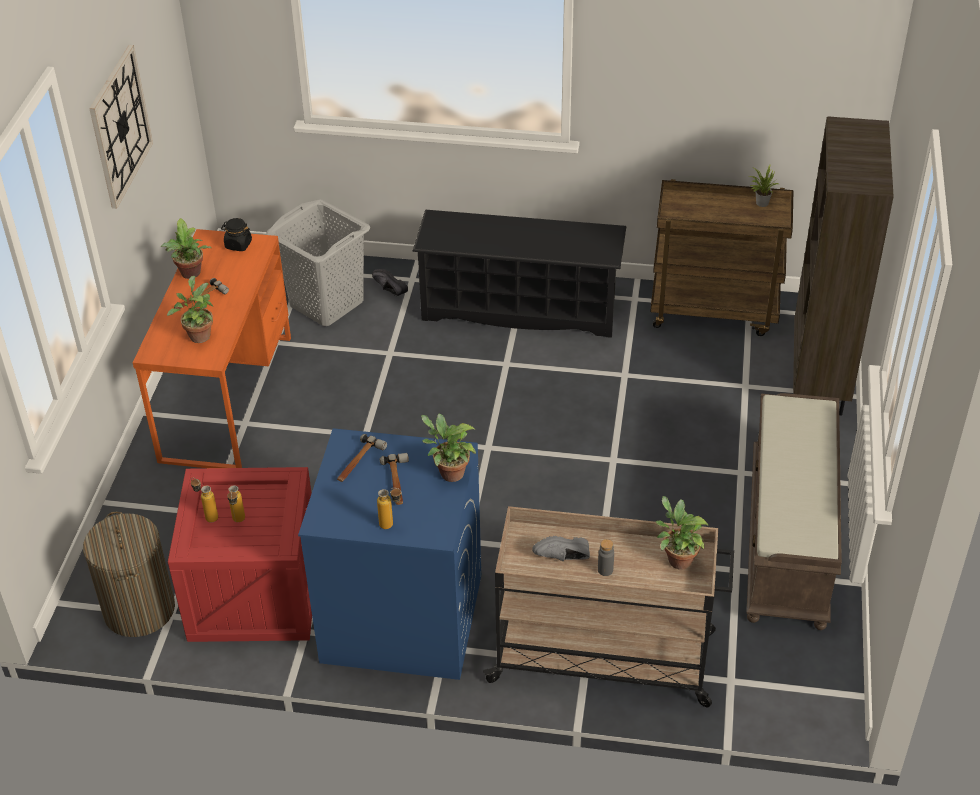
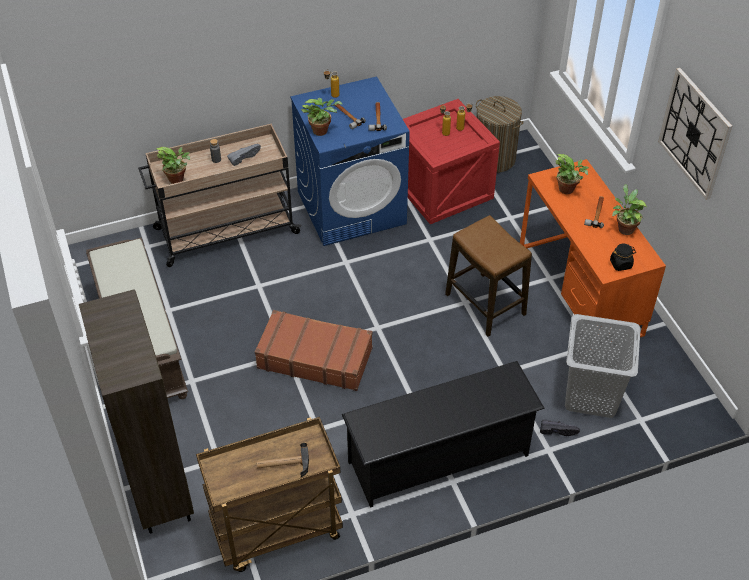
camera: 150 degrees right, 5 degrees up
potted plant [748,165,779,207] -> none
none -> brown suitcase [255,310,373,391]
none -> hammer [257,443,309,477]
none -> stool [445,215,532,337]

